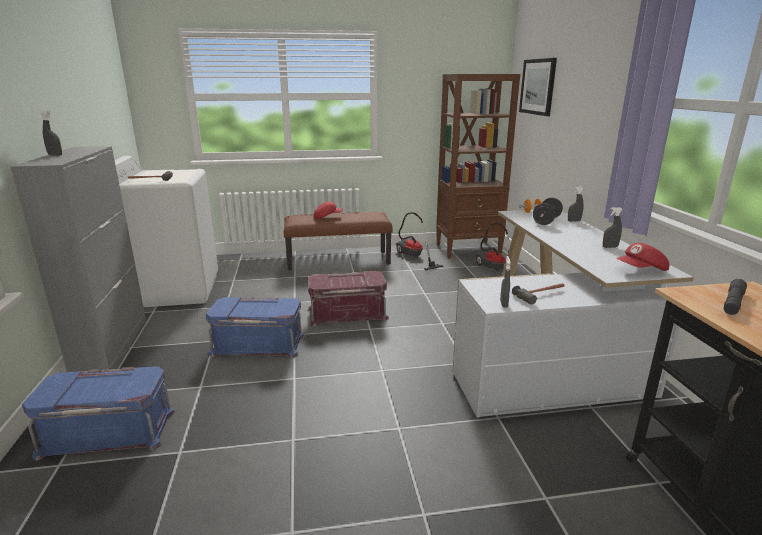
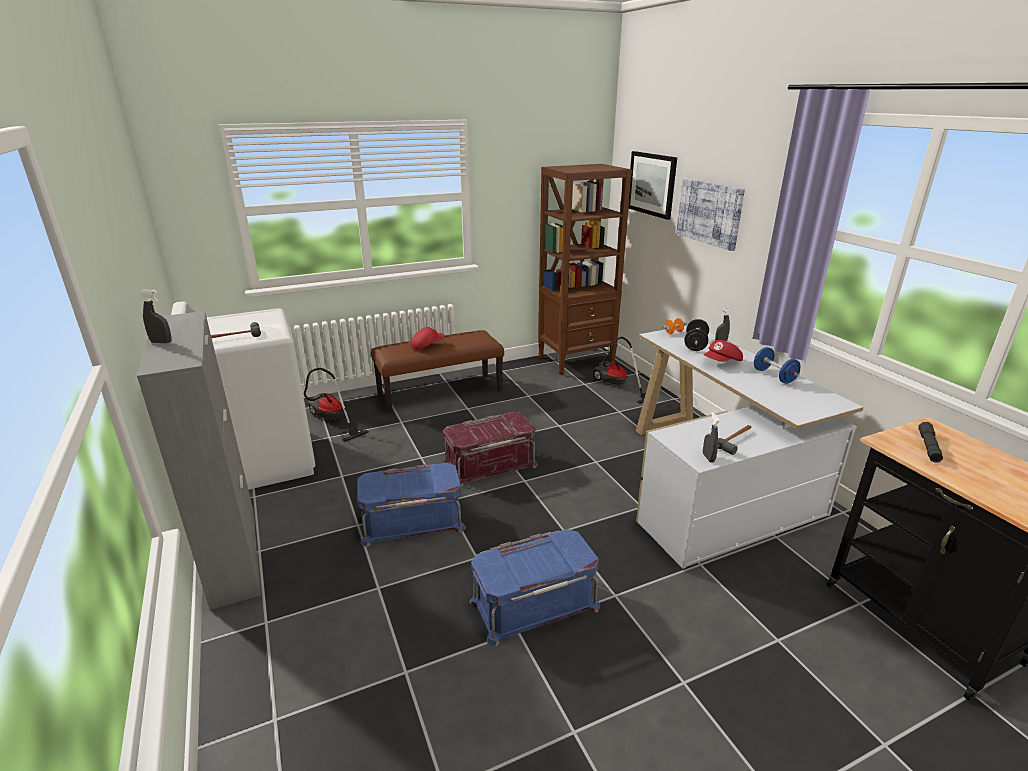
camera: 15 degrees left, 5 degrees up
blue storage box [22,366,176,461] -> blue storage box moved to [469,529,600,646]
vacuum cleaner [396,212,444,270] -> vacuum cleaner moved to [304,368,369,442]
grey spray bottle [603,207,623,248] -> blue dumbbell [754,347,800,384]
red cap [617,243,669,271] -> red cap moved to [704,340,743,362]
none -> picture [676,178,745,251]

